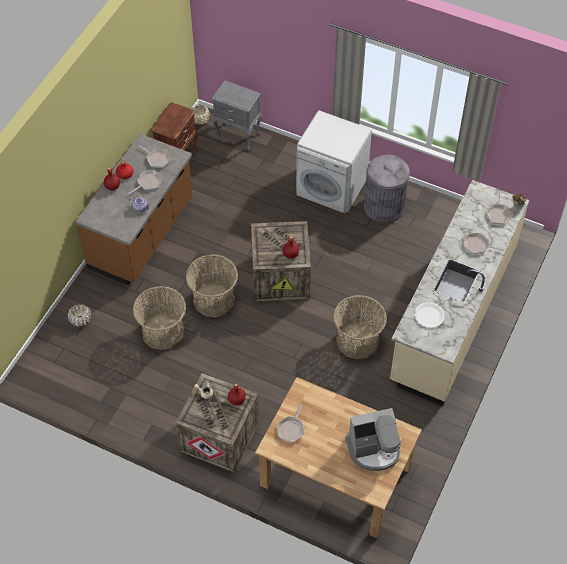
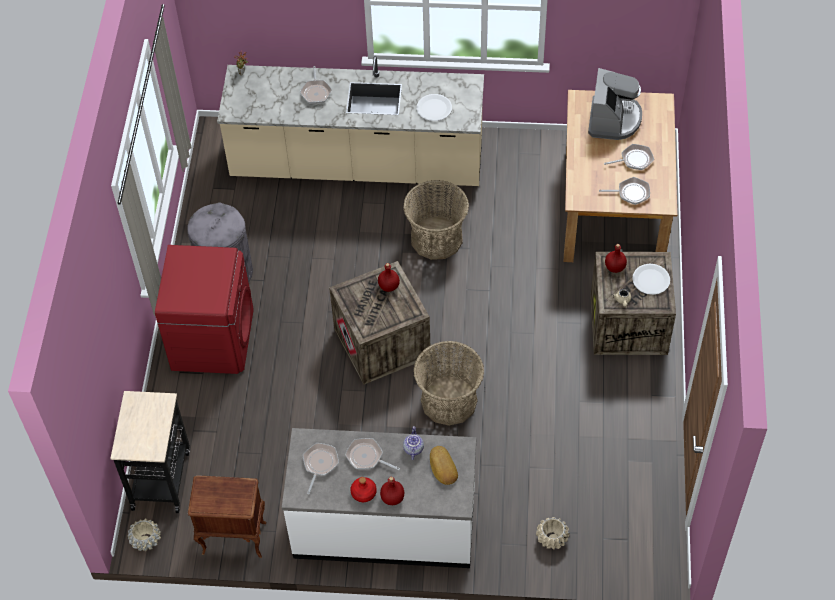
camera: 110 degrees left, 0 degrees up
brown counter [76,134,193,285] -> white counter [282,428,476,568]
basket [133,286,186,350] -> none
grey nightstand [212,81,262,151] -> cart [110,391,190,513]
white washing machine [296,110,372,213] -> red washing machine [155,245,254,374]
coffee machine [345,408,401,471] -> coffee machine turned 45 degrees clockwise [588,68,642,140]
frying pan [486,192,513,225] -> frying pan moved to [604,144,654,170]
none -> bread [430,446,458,485]
none -> white plate [632,264,670,295]

